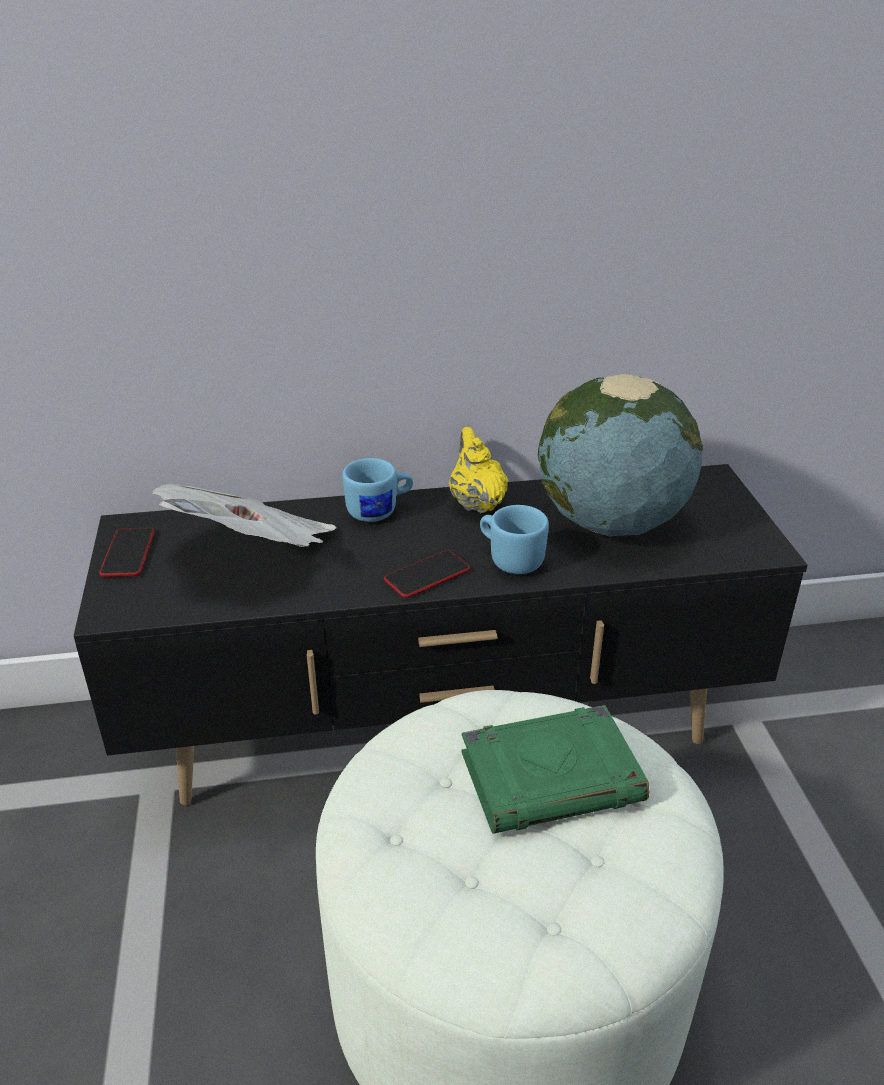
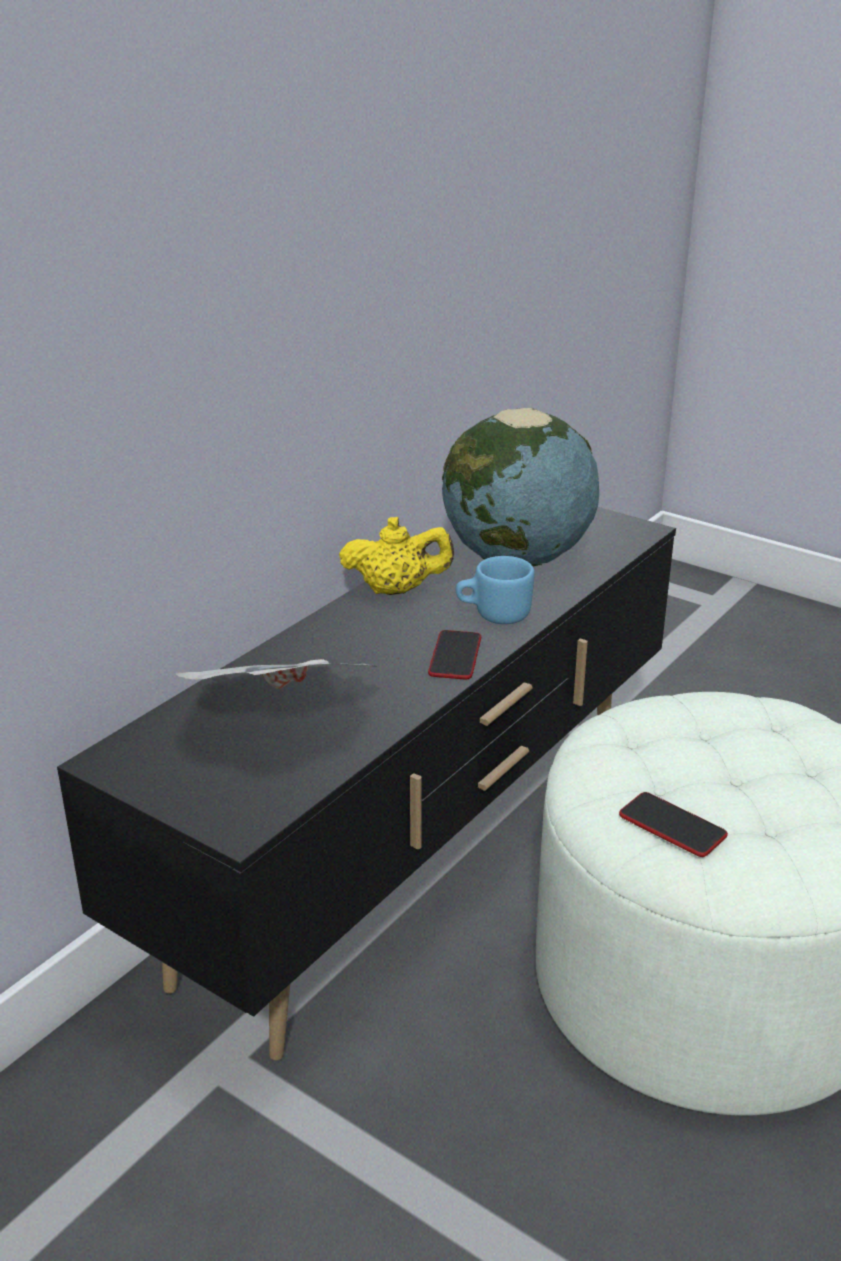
camera: 45 degrees left, 5 degrees down
phone [100,528,155,577] -> phone moved to [619,792,728,857]
blue mug [342,458,413,522] -> none
yellow teapot [449,427,508,513] -> yellow teapot turned 150 degrees clockwise [339,517,454,595]
green book [461,705,650,834] -> none

